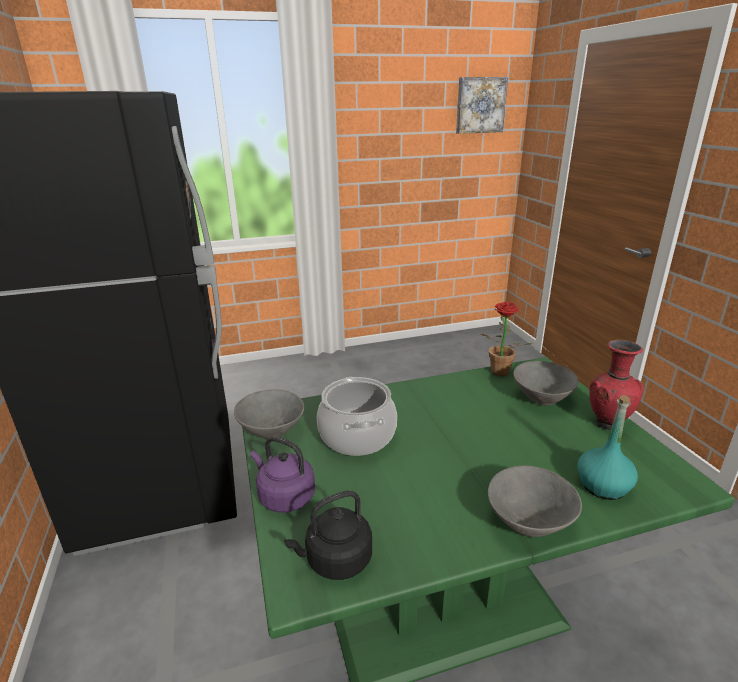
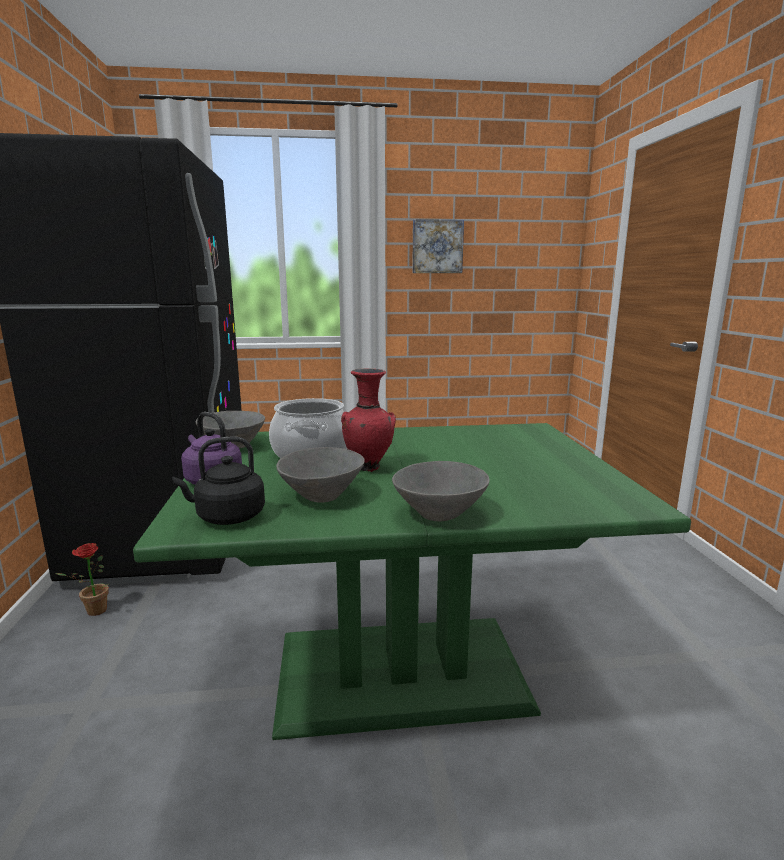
camera: 10 degrees right, 10 degrees down
picture [456,77,508,134] -> picture moved to [412,219,464,273]
potted plant [481,302,532,376] -> potted plant moved to [55,543,110,616]
grey bowl [513,361,579,406] -> grey bowl moved to [276,447,365,503]
turquoise bottle [577,395,638,500] -> none
red vase [589,340,644,430] -> red vase moved to [341,368,396,472]

